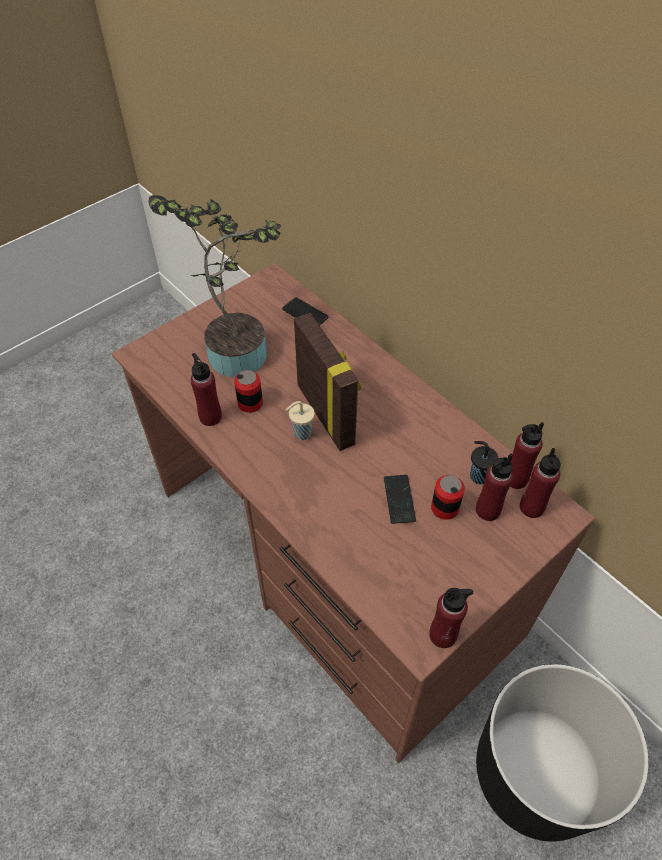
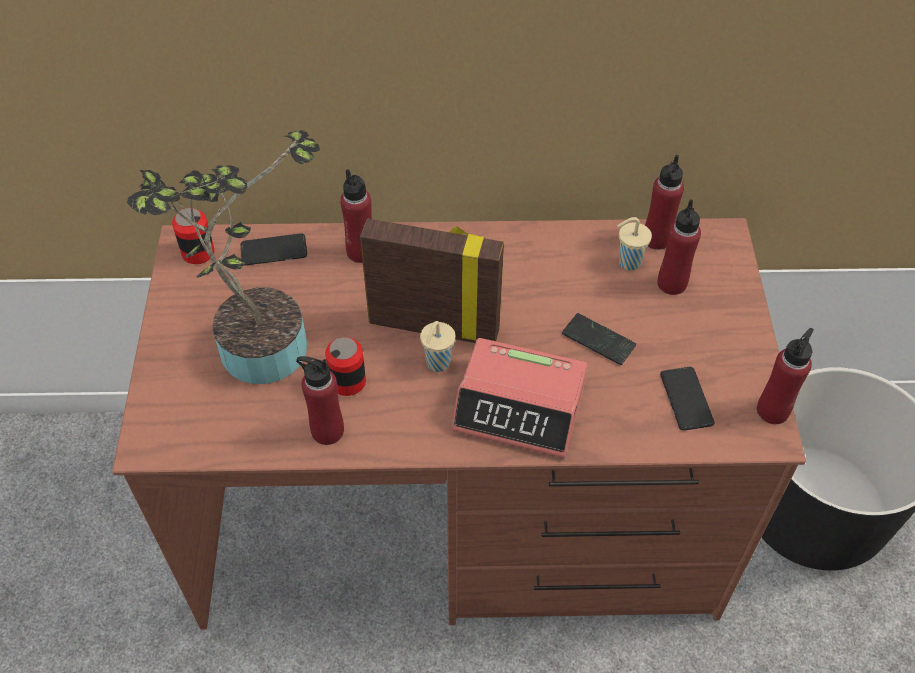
camera: 50 degrees left, 0 degrees up
can [431,475,465,520] -> can moved to [172,208,215,264]
black cup [470,441,498,484] -> beige cup [617,217,652,271]
red bottle [520,448,561,518] -> red bottle moved to [340,169,372,263]
none -> alarm clock [451,338,587,458]
none -> phone [660,367,715,430]

